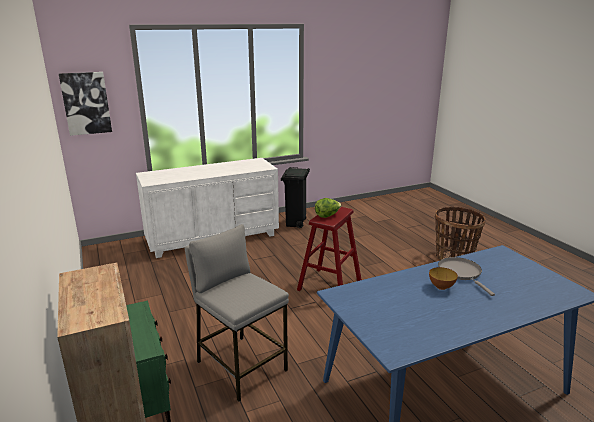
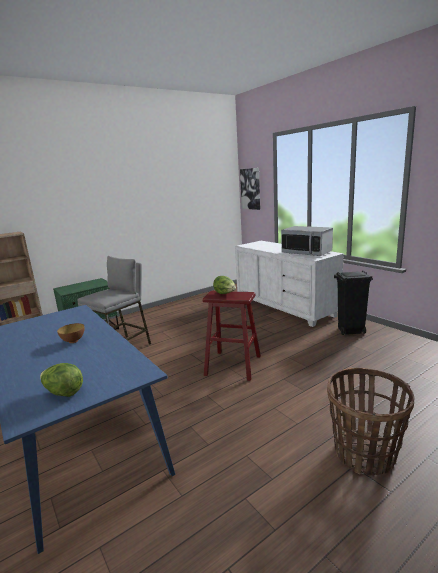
camera: 80 degrees right, 5 degrees down
grey frying pan [438,257,495,296] -> none
none -> lettuce [40,363,83,397]
none -> microwave [281,226,333,256]

